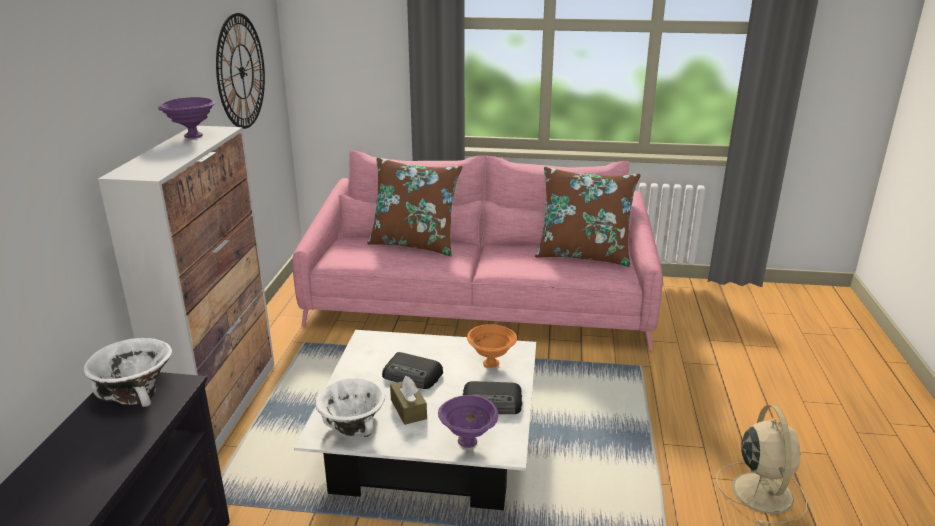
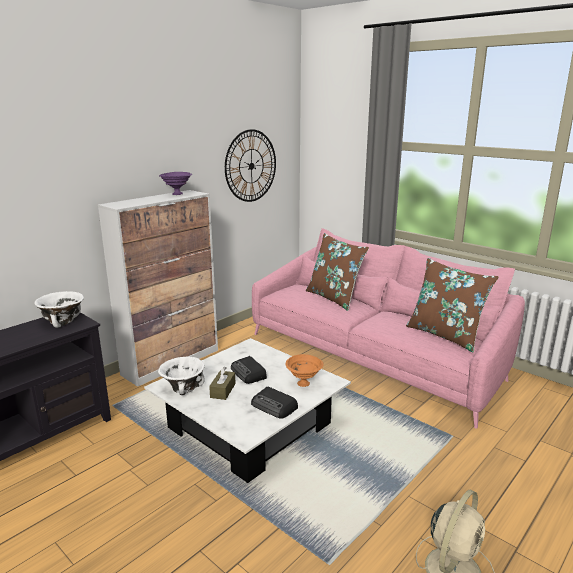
camera: 35 degrees right, 5 degrees down
purple bowl [438,395,498,448] -> none

